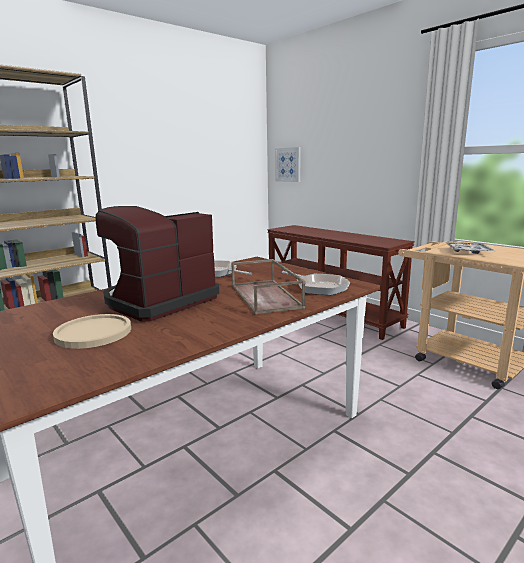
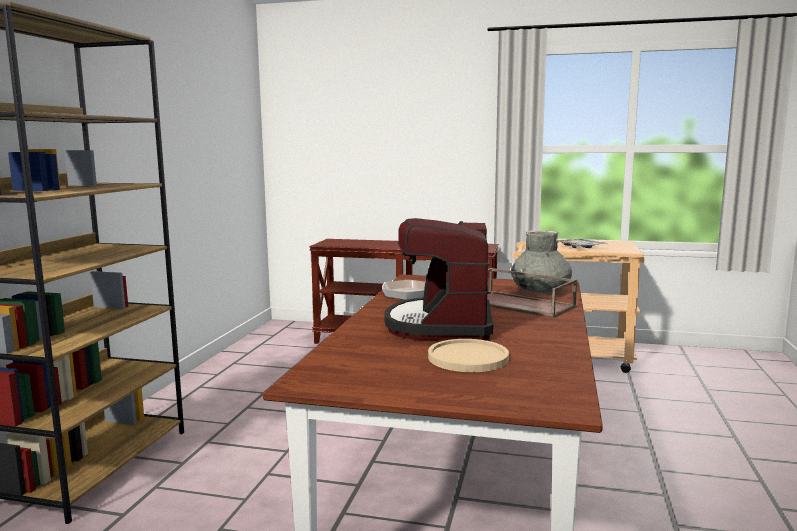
camera: 35 degrees left, 5 degrees down
picture [275,147,300,182] -> none
frying pan [282,271,350,295] -> grey vase [511,230,572,293]

